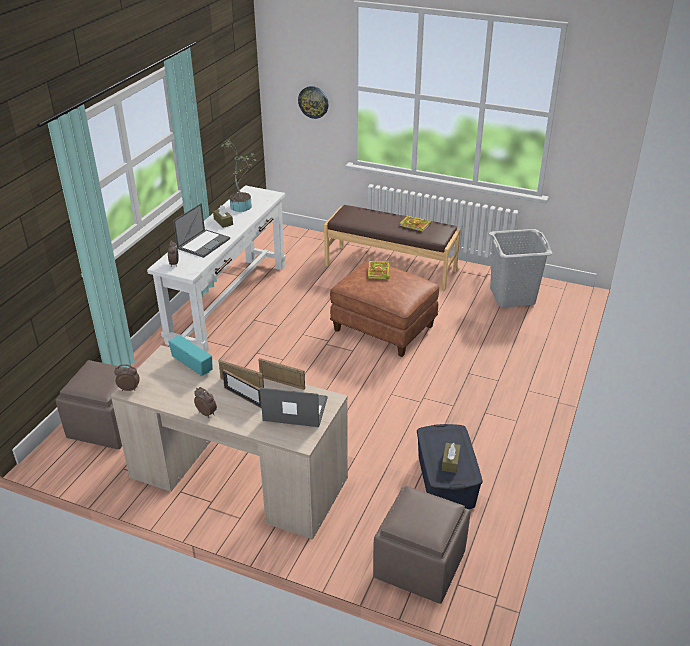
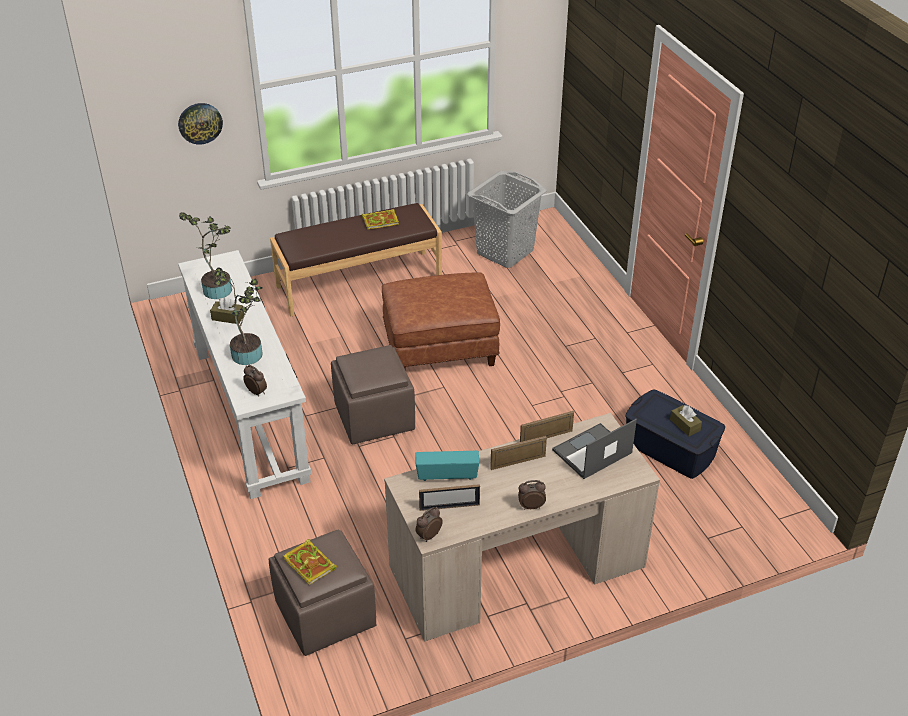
camera: 45 degrees left, 5 degrees up
laptop [173,203,230,258] -> potted plant [214,267,262,365]
picture frame [222,369,262,409] -> picture frame moved to [419,484,480,511]
book [368,261,390,280] -> book moved to [284,539,337,585]
brown ottoman [373,486,470,604] -> brown ottoman moved to [331,345,415,444]

